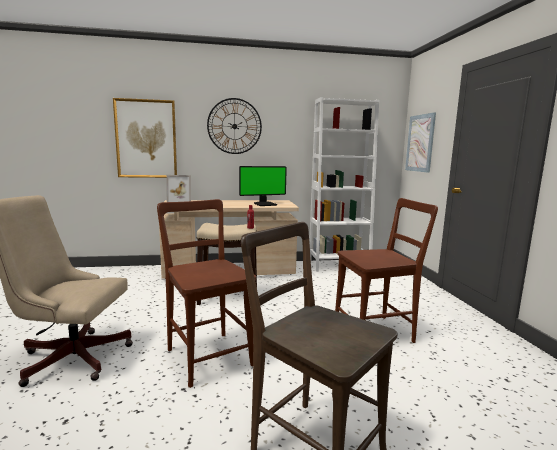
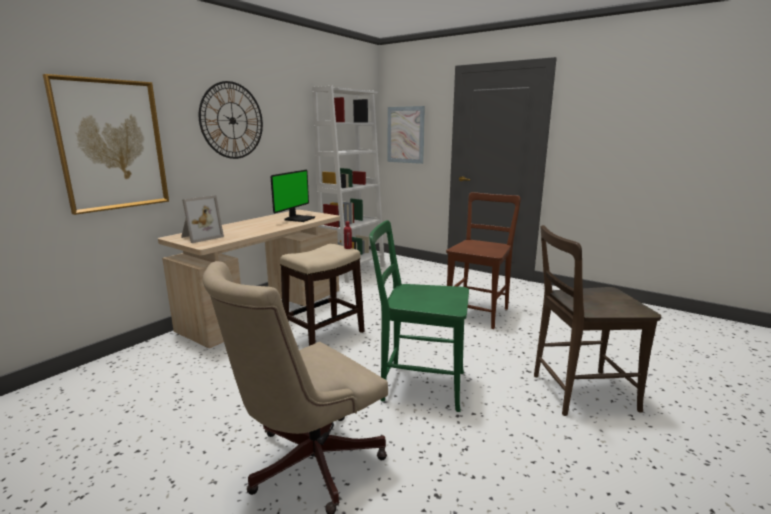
camera: 45 degrees left, 5 degrees up
brown chair [157,199,256,388] -> green chair [369,220,469,412]

